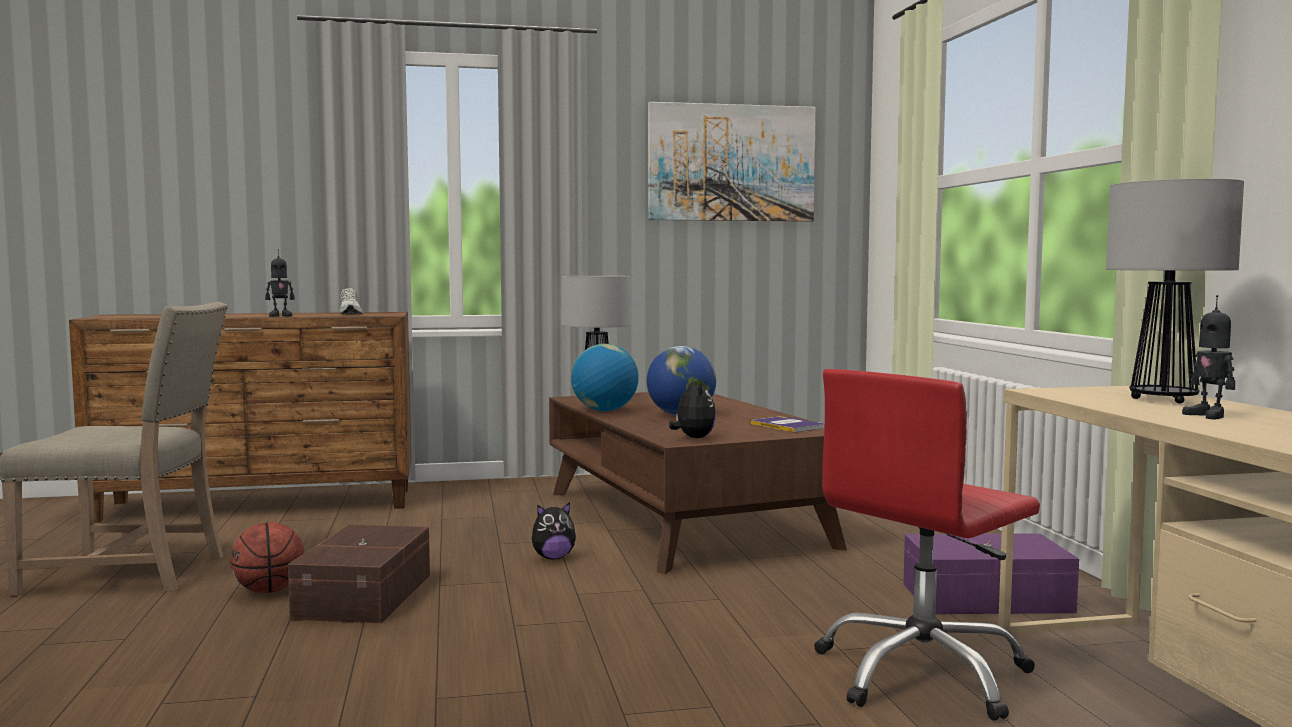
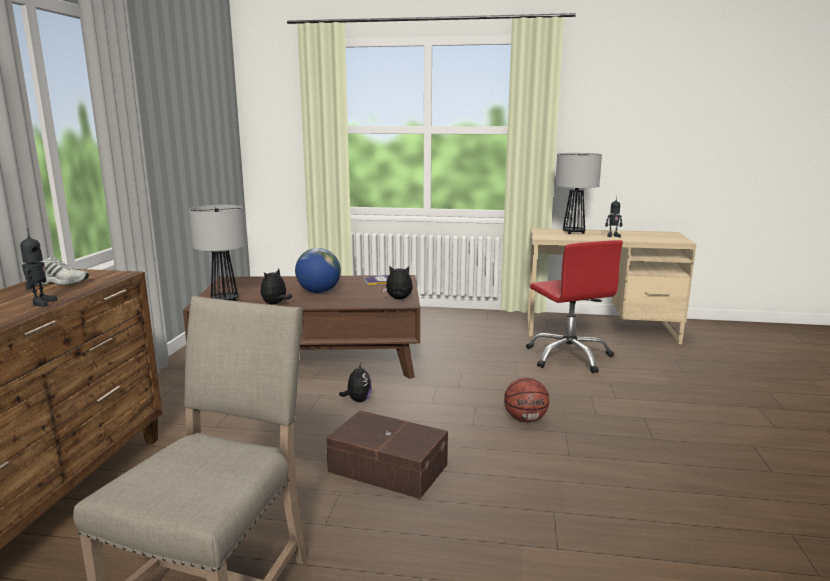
camera: 70 degrees left, 10 degrees up
basketball [230,522,305,593] -> basketball moved to [504,377,549,422]
globe [571,344,639,411] -> plush toy [260,268,292,304]
picture [648,102,816,222] -> none
purple storage box [903,533,1079,614] -> none

